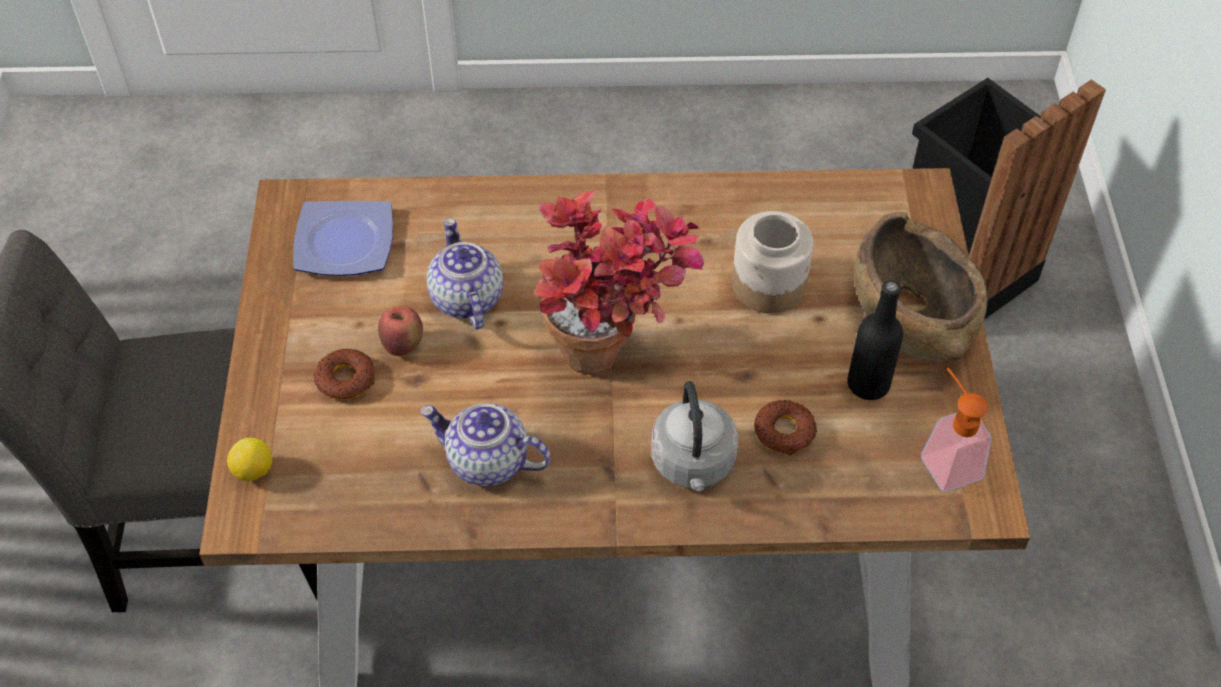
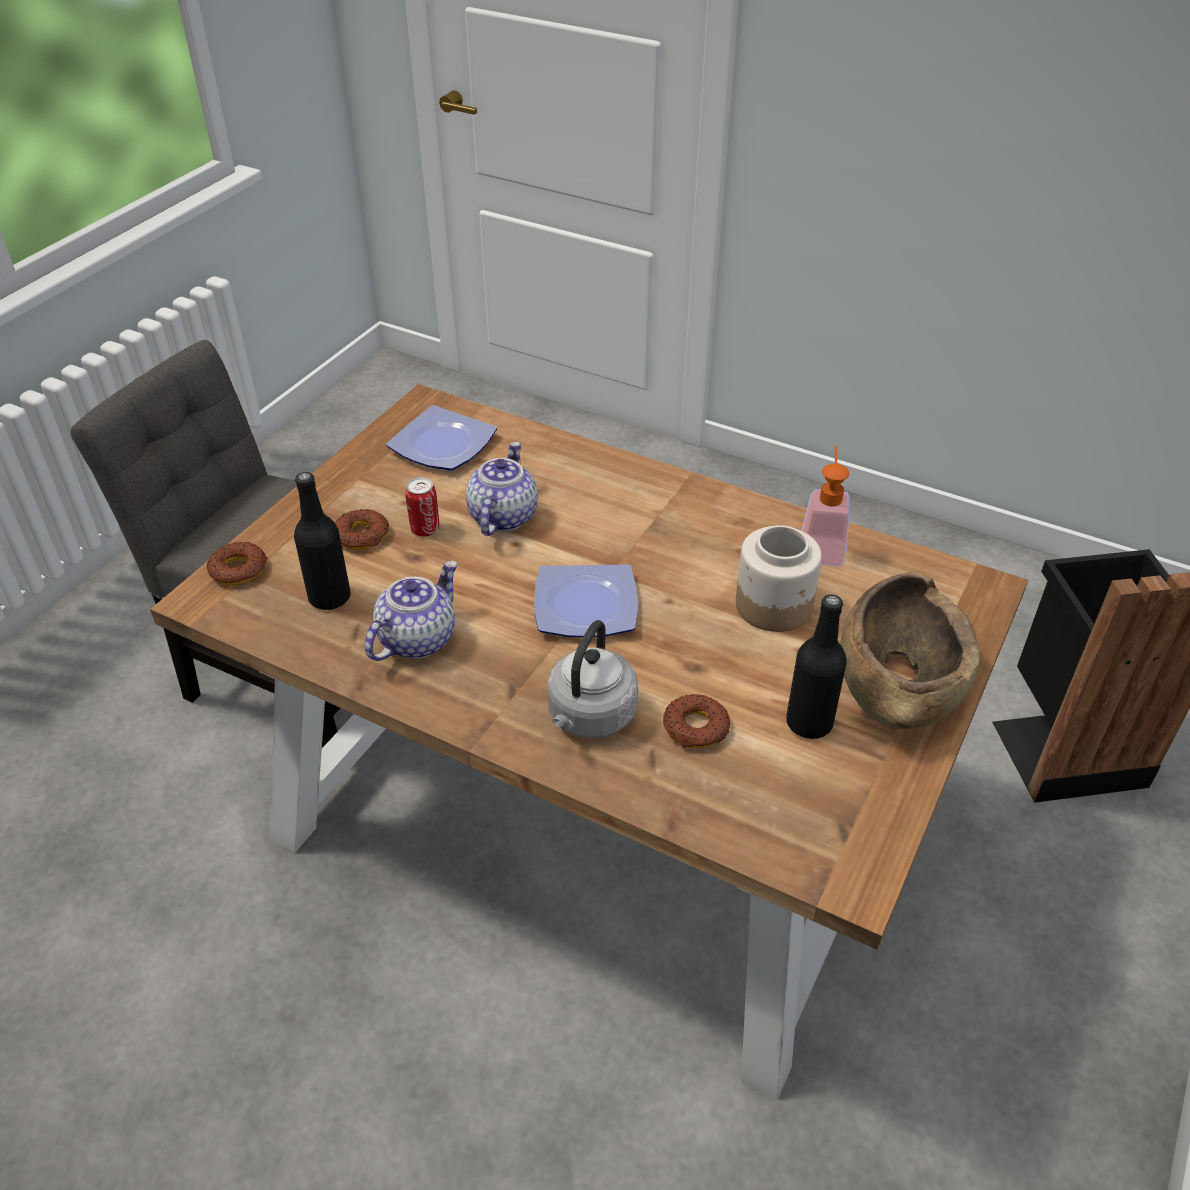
camera: 30 degrees right, 10 degrees down
lemon [227,438,272,482] -> donut [207,542,268,585]
apple [378,306,423,356] -> can [405,477,439,537]
teapot [420,403,551,486] -> teapot turned 75 degrees clockwise [365,561,458,661]
potted plant [535,191,704,375] -> plate [534,564,638,637]
soap dispenser [921,368,991,492] -> soap dispenser moved to [801,446,850,566]
none -> black bottle [294,472,351,610]

